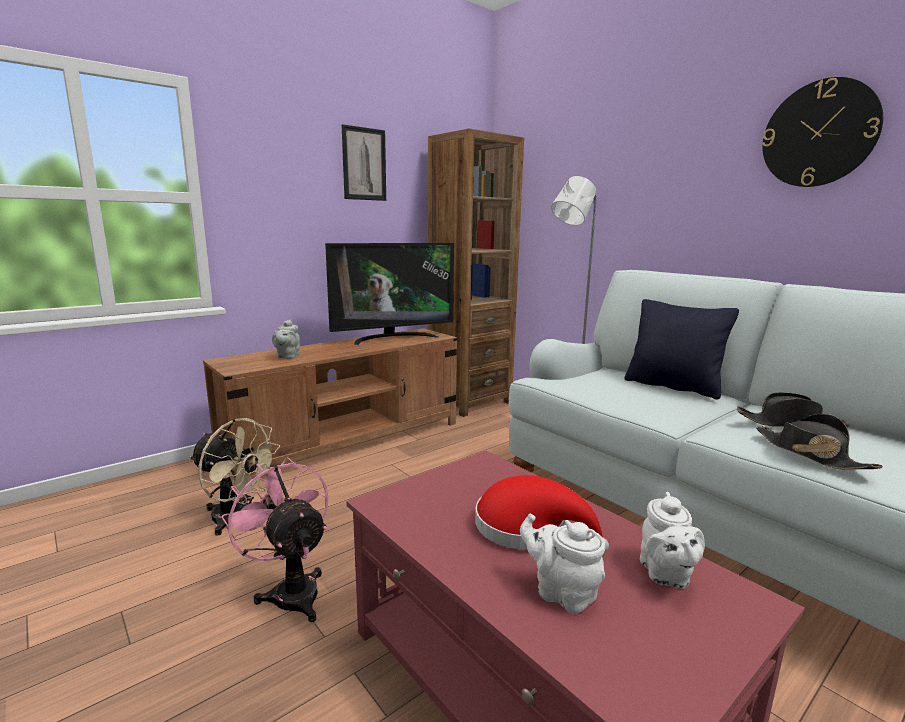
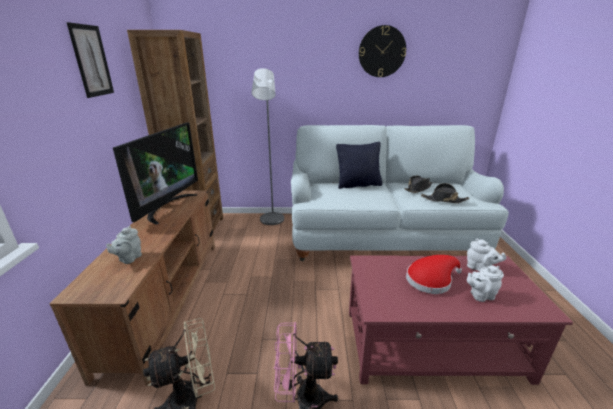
camera: 50 degrees left, 10 degrees up
grey teapot [272,320,300,359] -> grey teapot turned 60 degrees clockwise [106,226,142,264]

